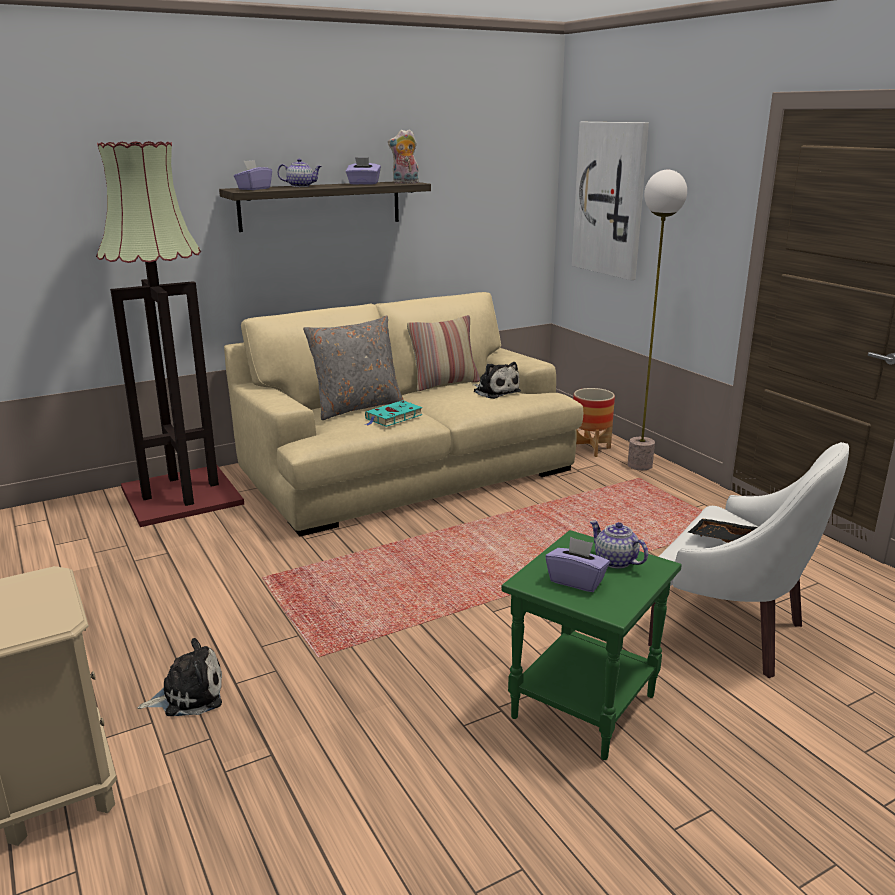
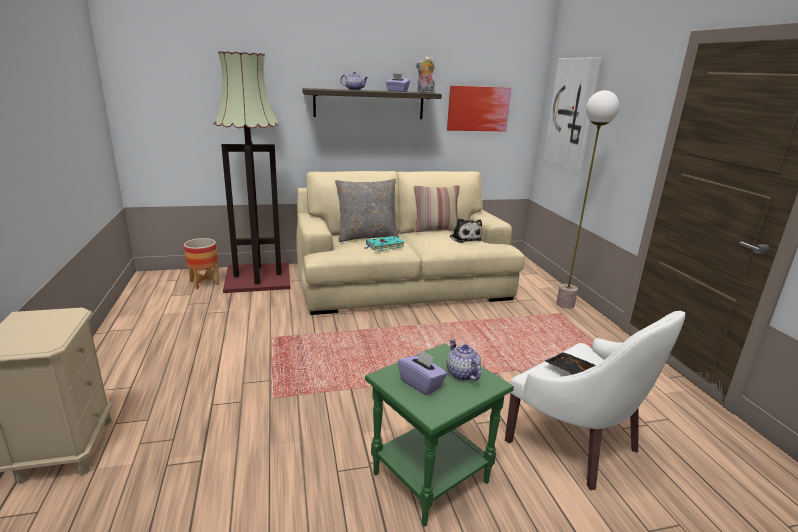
camera: 15 degrees right, 0 degrees up
plush toy [137,638,222,716] -> none
purple tissue box [234,160,272,190] -> none
planter [573,388,615,457] -> planter moved to [184,238,219,289]
none -> picture [447,85,511,131]

